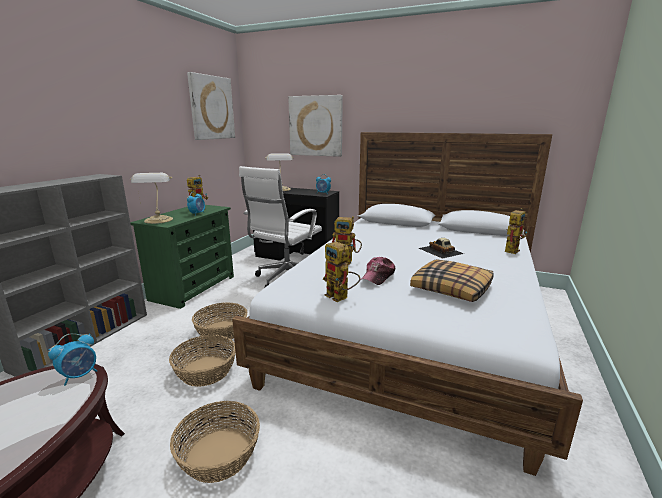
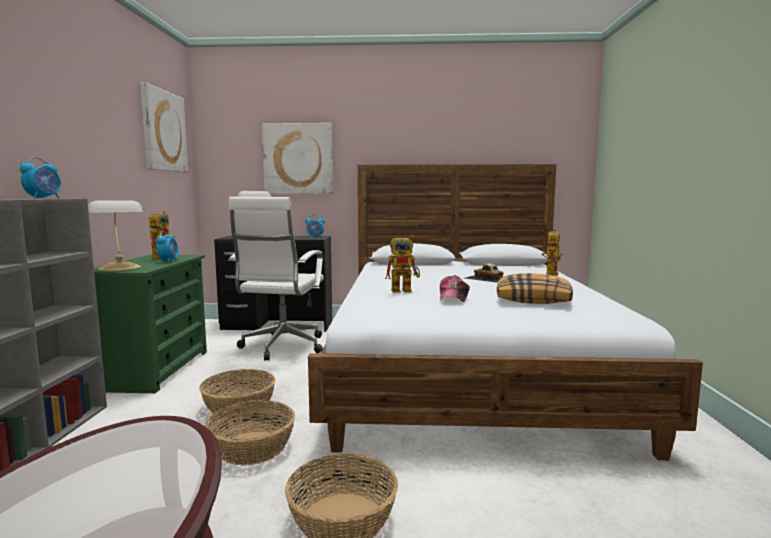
camera: 20 degrees left, 10 degrees down
alarm clock [48,333,97,386] -> alarm clock moved to [20,157,61,199]
toy robot [323,242,360,302] -> none

